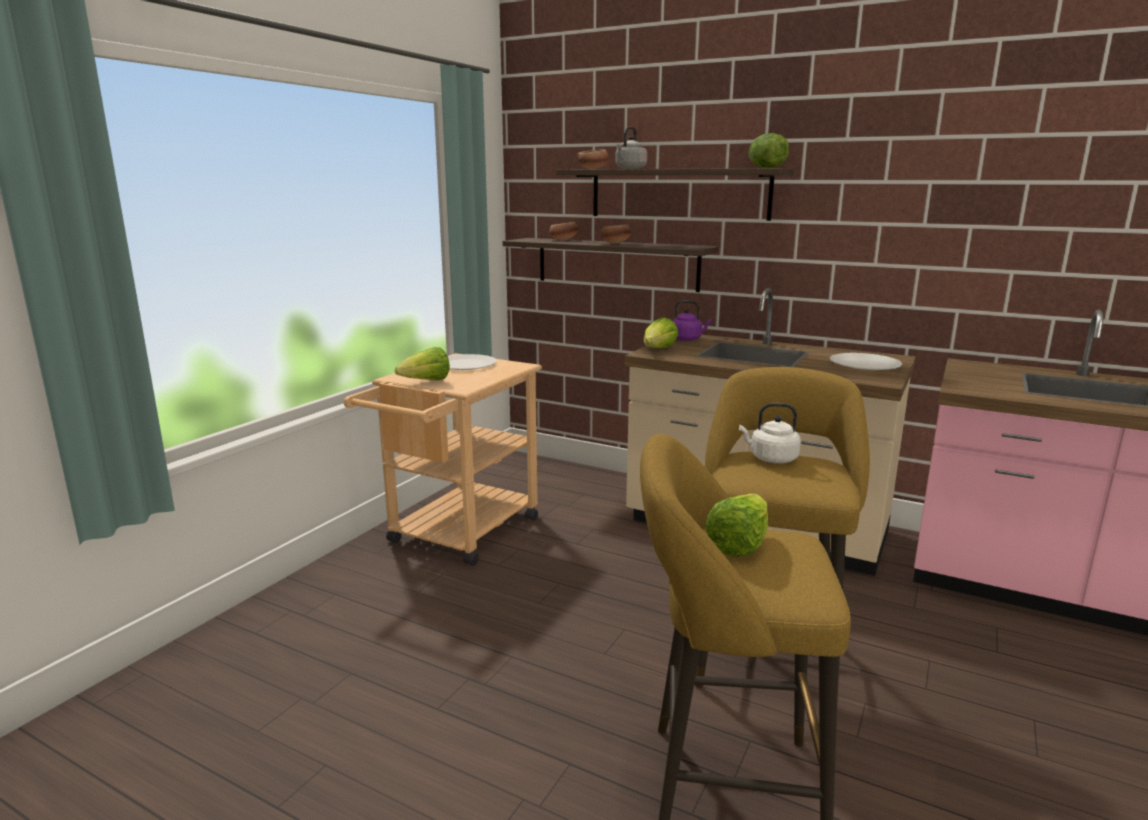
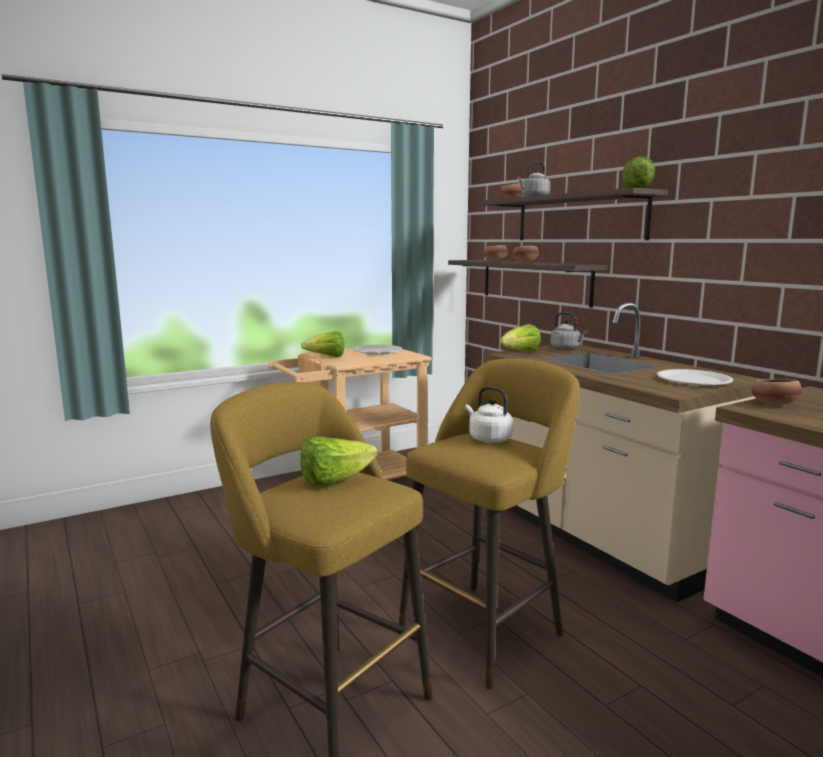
camera: 30 degrees right, 5 degrees down
purple kettle [672,300,712,341] -> grey kettle [551,312,587,349]
none -> bowl [752,378,802,405]

